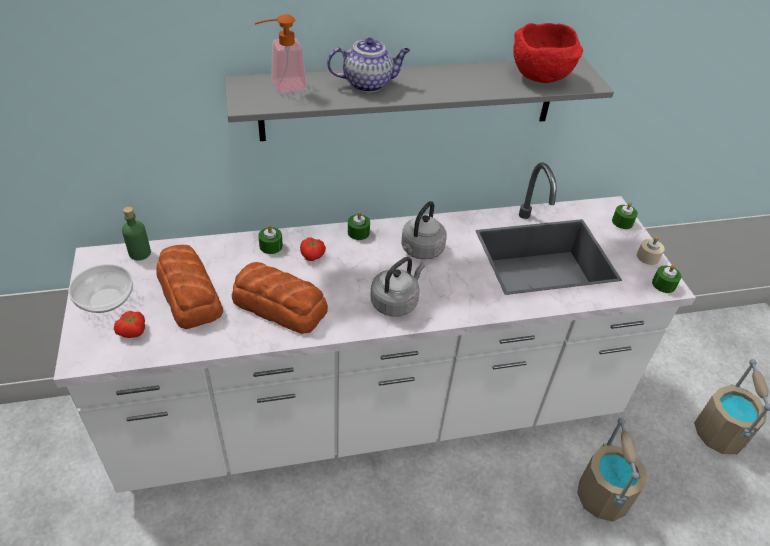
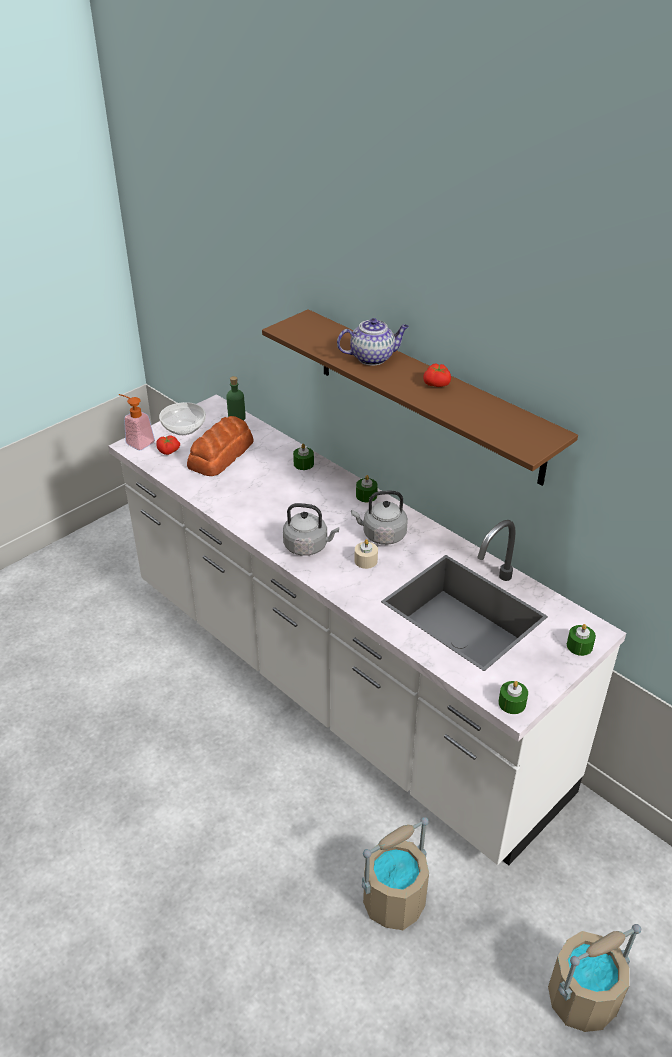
camera: 60 degrees right, 5 degrees down
grey shelf [224,57,614,141] -> brown shelf [262,309,578,486]
bread [232,262,328,334] -> none
soap dispenser [254,14,307,94] -> soap dispenser moved to [119,394,155,450]
tomato [300,237,326,261] -> tomato moved to [423,363,451,387]
teapot [327,38,410,92] -> teapot turned 60 degrees counterclockwise [337,318,409,365]
red bowl [513,23,583,83] -> none
beige candle [637,237,665,265] -> beige candle moved to [354,539,378,569]

